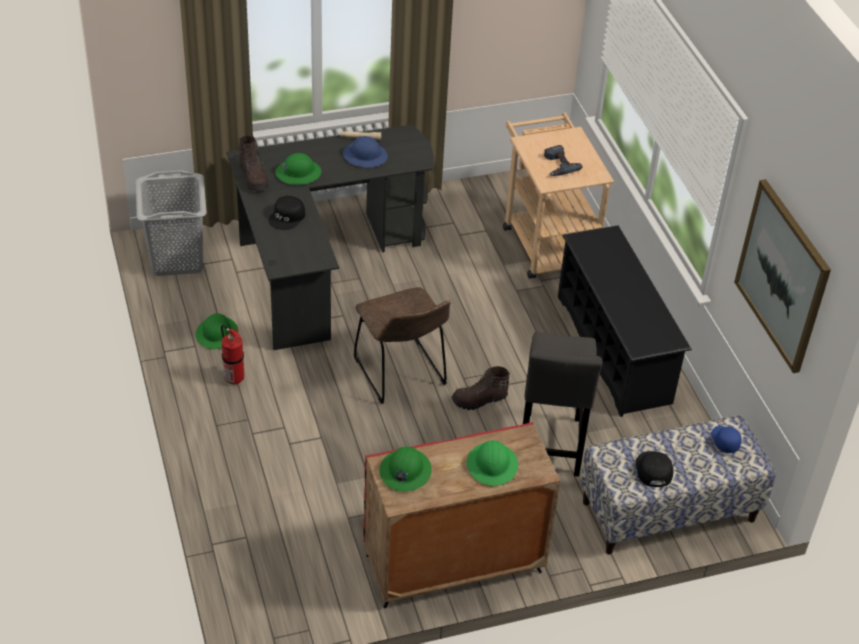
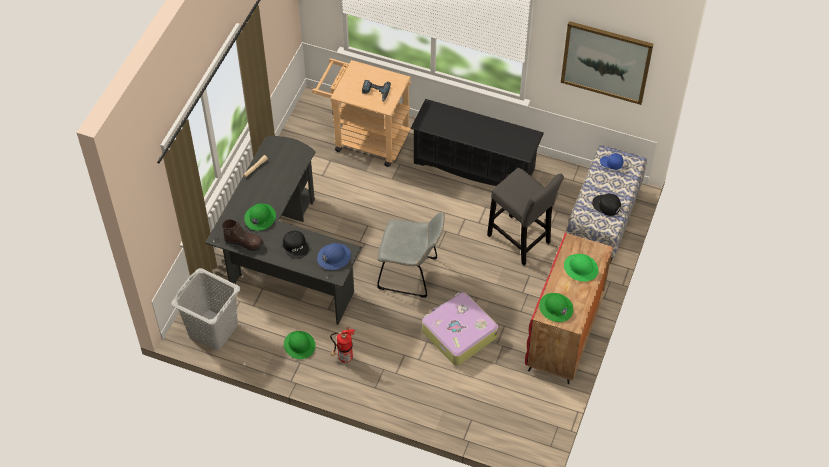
camera: 50 degrees left, 10 degrees up
blue hard hat [343,136,388,168] -> blue hard hat moved to [317,243,351,270]
brown chair [354,287,451,404] -> grey chair [377,212,445,298]
brown boot [452,366,510,410] -> none
none -> suitcase [422,292,498,366]

